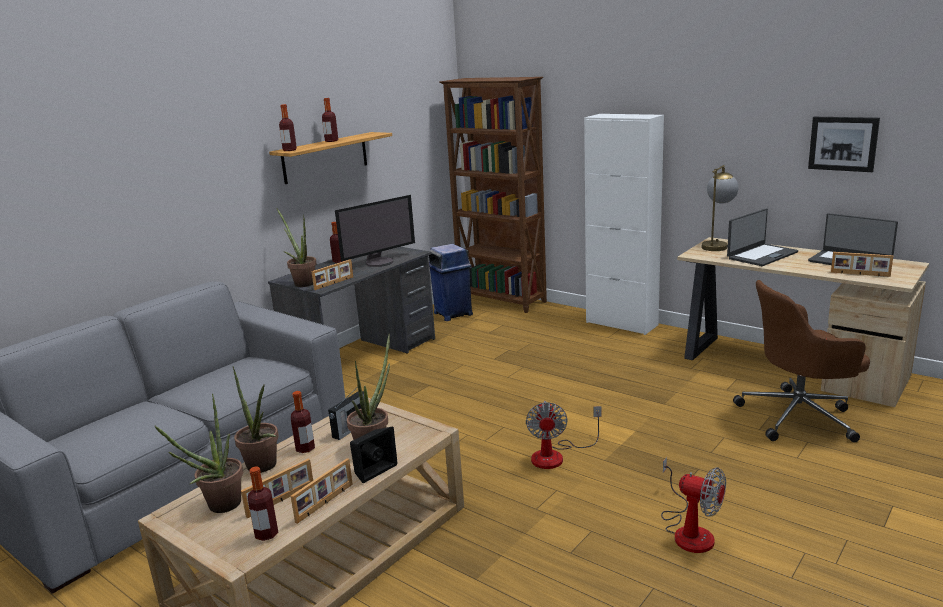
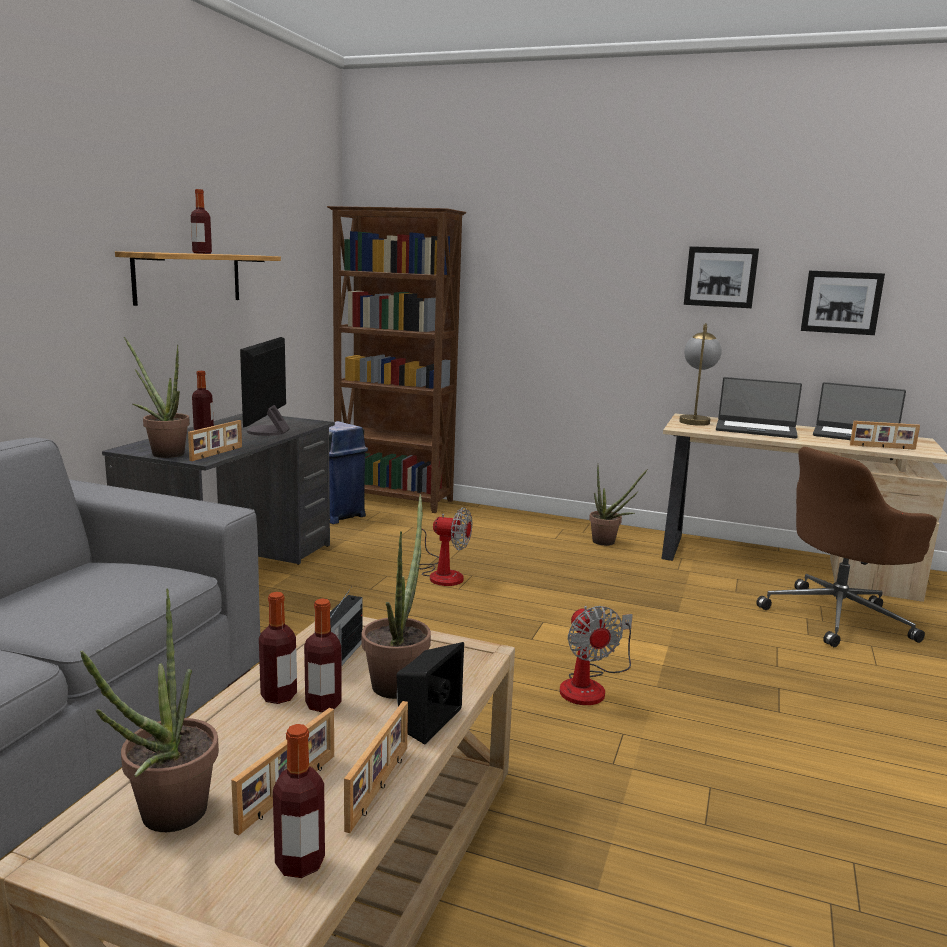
camera: 20 degrees left, 5 degrees down
potted plant [233,366,279,473] -> potted plant moved to [589,466,648,546]
bottle [279,104,297,151] -> bottle moved to [304,599,342,712]
monitor [335,195,415,267] -> monitor turned 150 degrees clockwise [240,337,290,436]
white cabinet [584,114,664,335] -> none
fan [661,457,726,553] -> fan moved to [419,507,472,586]
laptop [727,208,798,266] -> laptop turned 75 degrees clockwise [716,377,802,438]
none -> picture [684,246,759,308]

